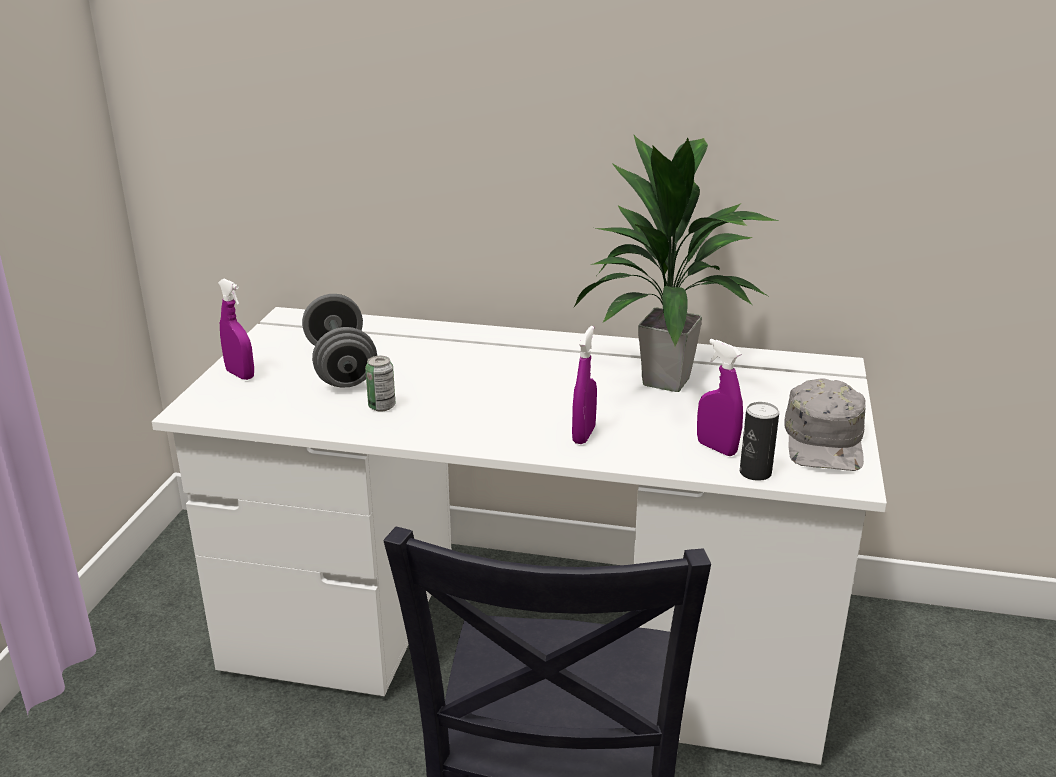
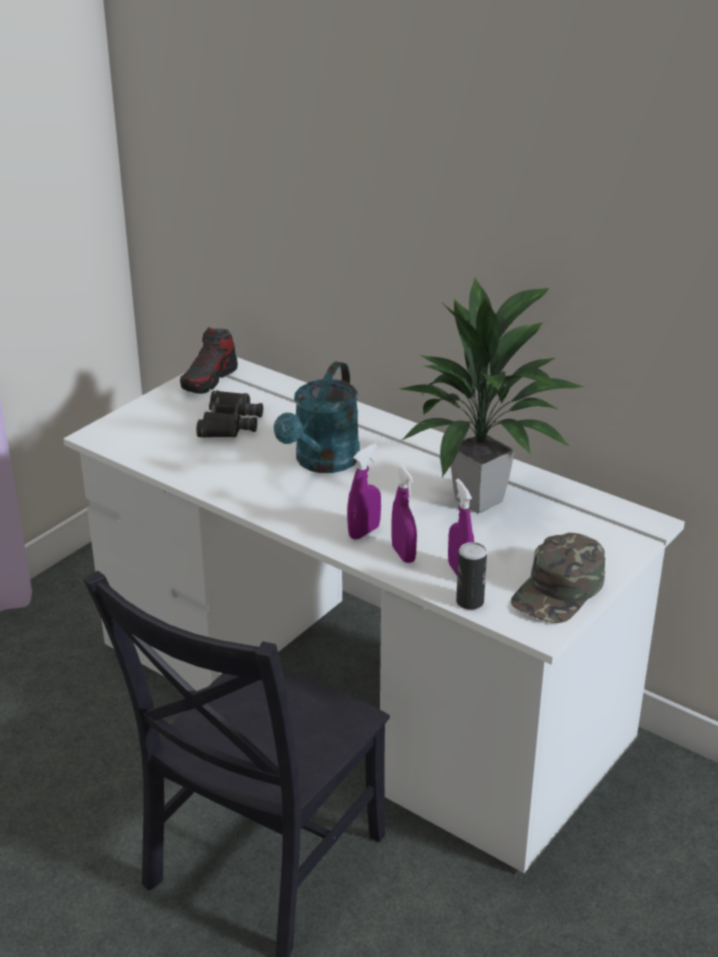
camera: 25 degrees right, 5 degrees up
purple spray bottle [218,279,254,380] -> purple spray bottle moved to [391,466,417,563]
grey dumbbell [302,294,377,387] -> black binoculars [196,391,263,438]
can [365,356,395,411] -> none
grey cap [784,378,866,471] -> green cap [511,533,605,623]
none -> shoe [180,327,238,394]
none -> turquoise watering can [274,361,360,473]

